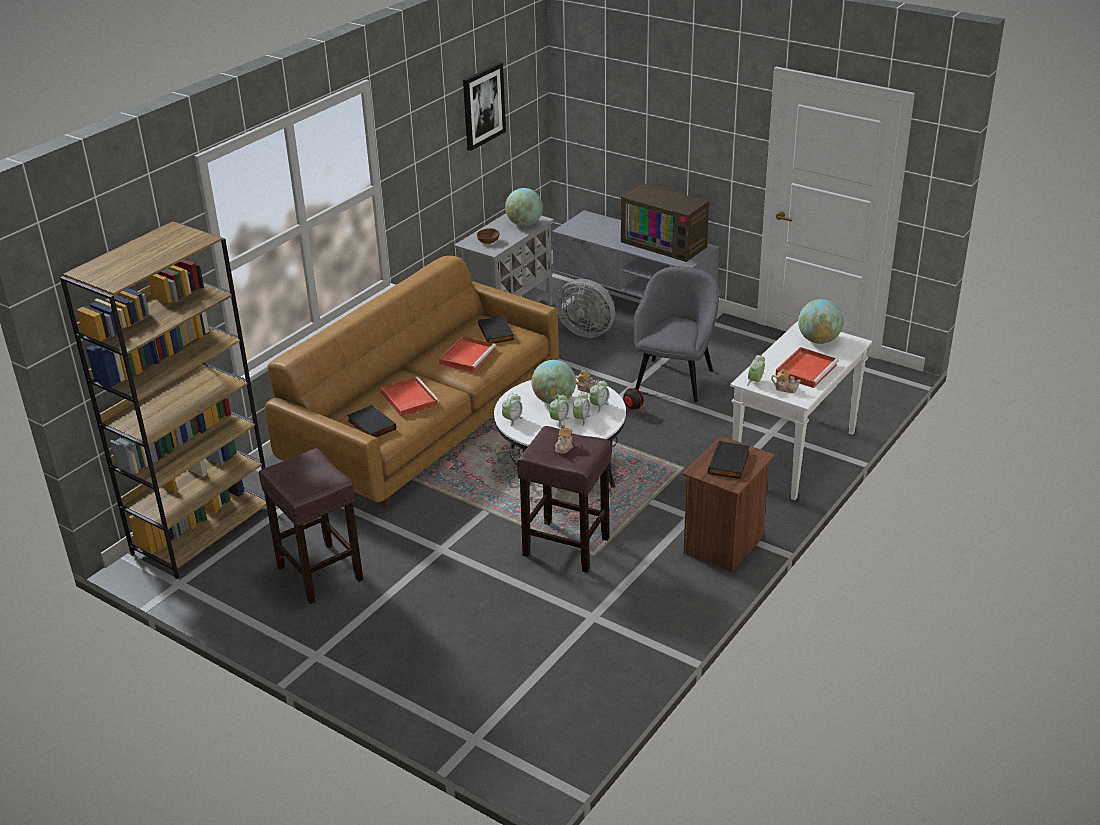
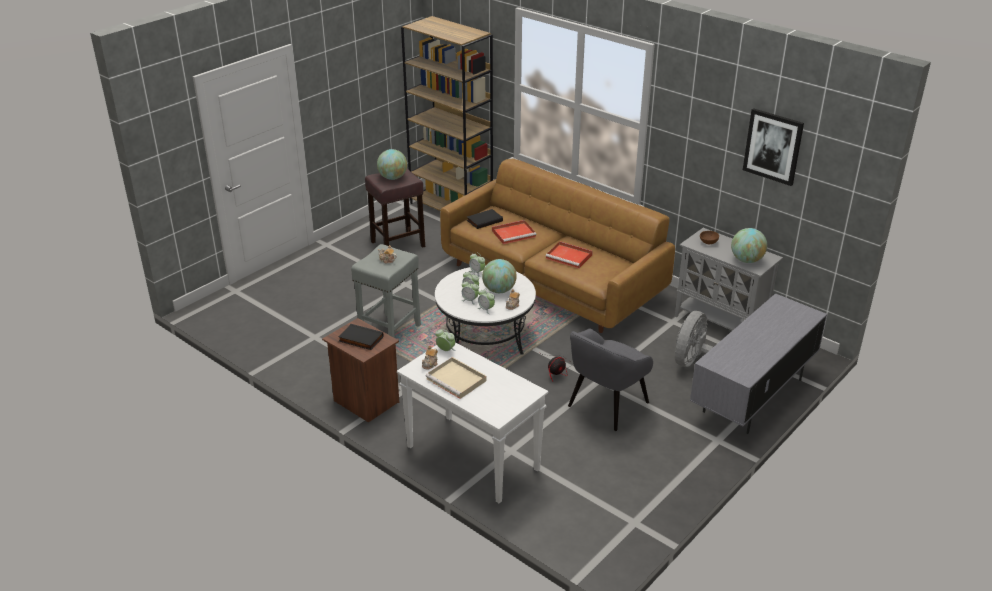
camera: 95 degrees right, 0 degrees up
black book [478,316,514,343] -> none
brown stool [517,426,611,573] -> grey stool [351,244,421,338]
television [621,183,709,262] -> none
grey armchair [634,266,719,402] -> grey armchair turned 105 degrees clockwise [568,328,653,431]
red tray [776,347,839,388] -> beige tray [426,357,486,399]
globe [798,299,844,344] -> globe moved to [377,149,407,180]

